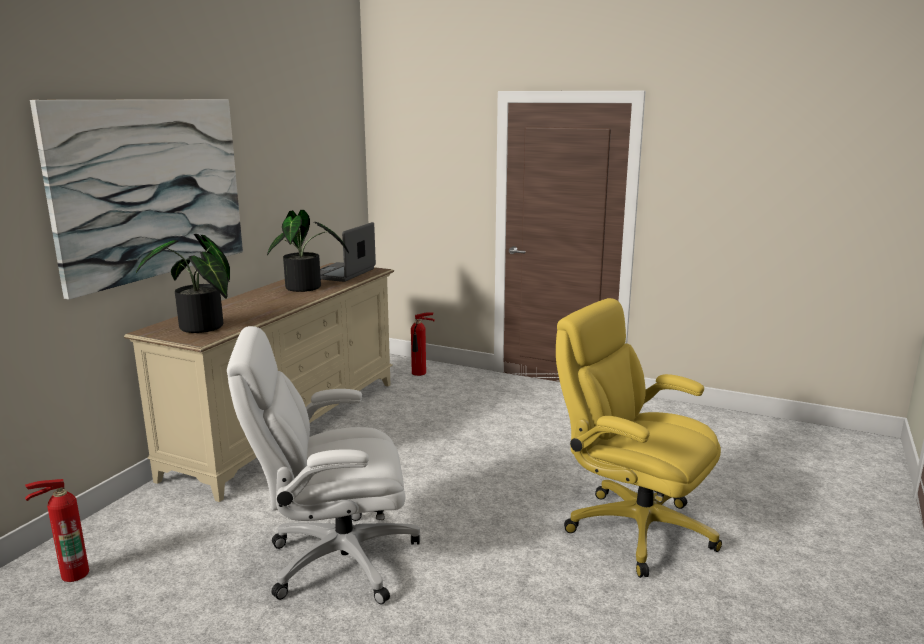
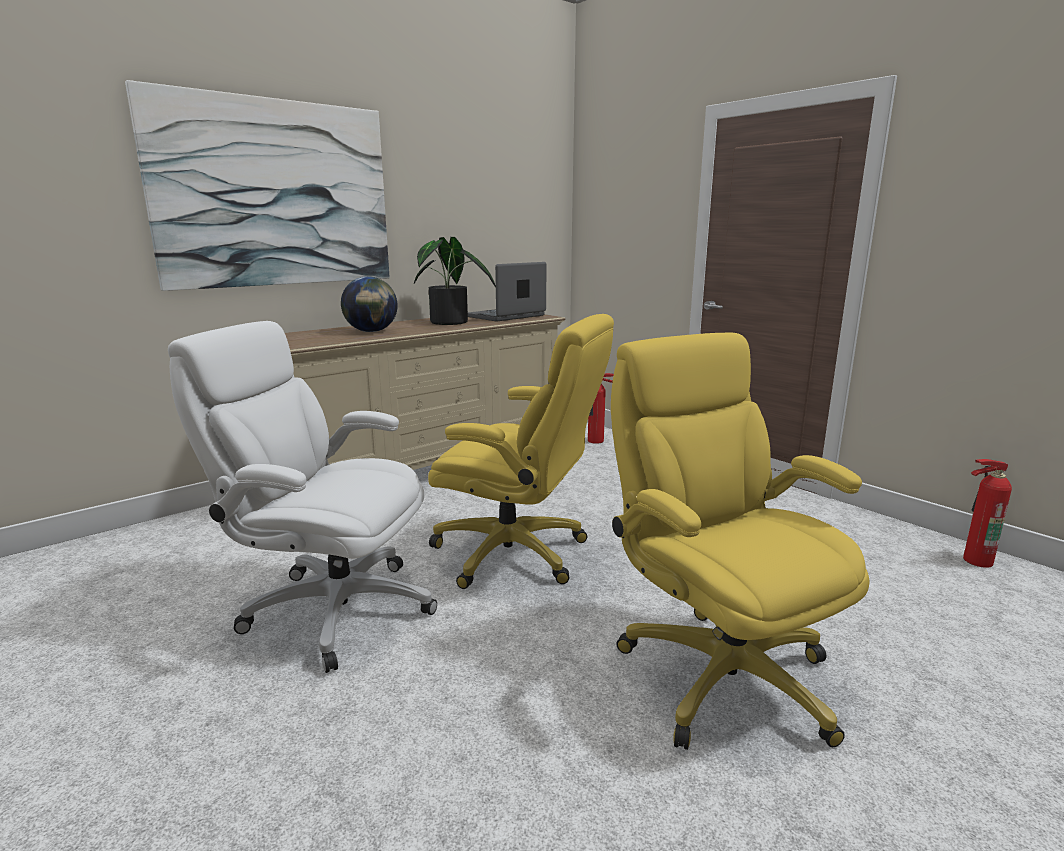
camera: 25 degrees right, 0 degrees up
fire extinguisher [25,479,89,582] -> fire extinguisher moved to [963,459,1012,568]
potted plant [136,234,230,333] -> none
none -> globe [341,276,398,332]
none -> yellow office chair [428,314,614,589]

